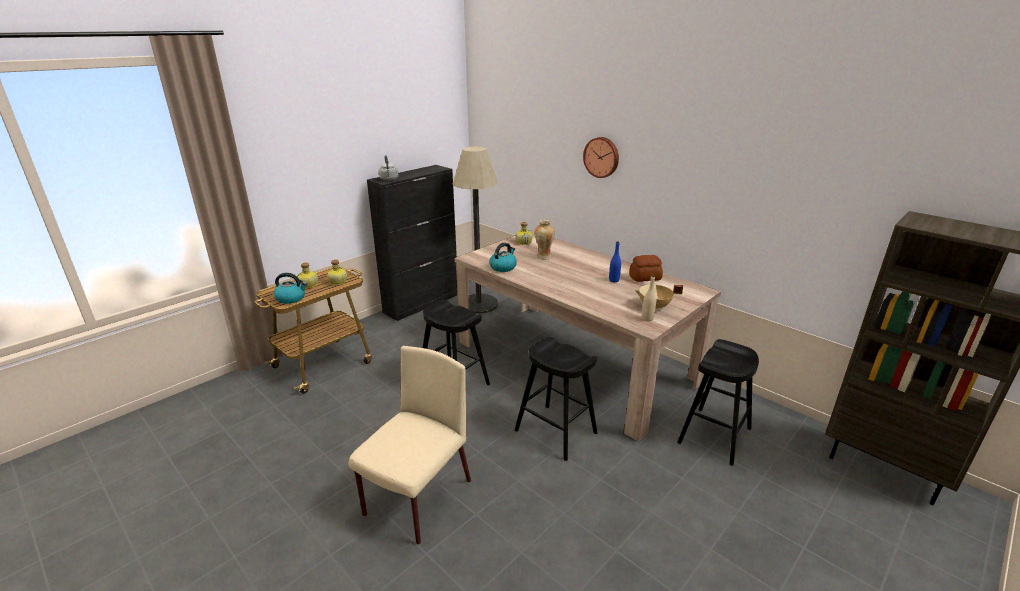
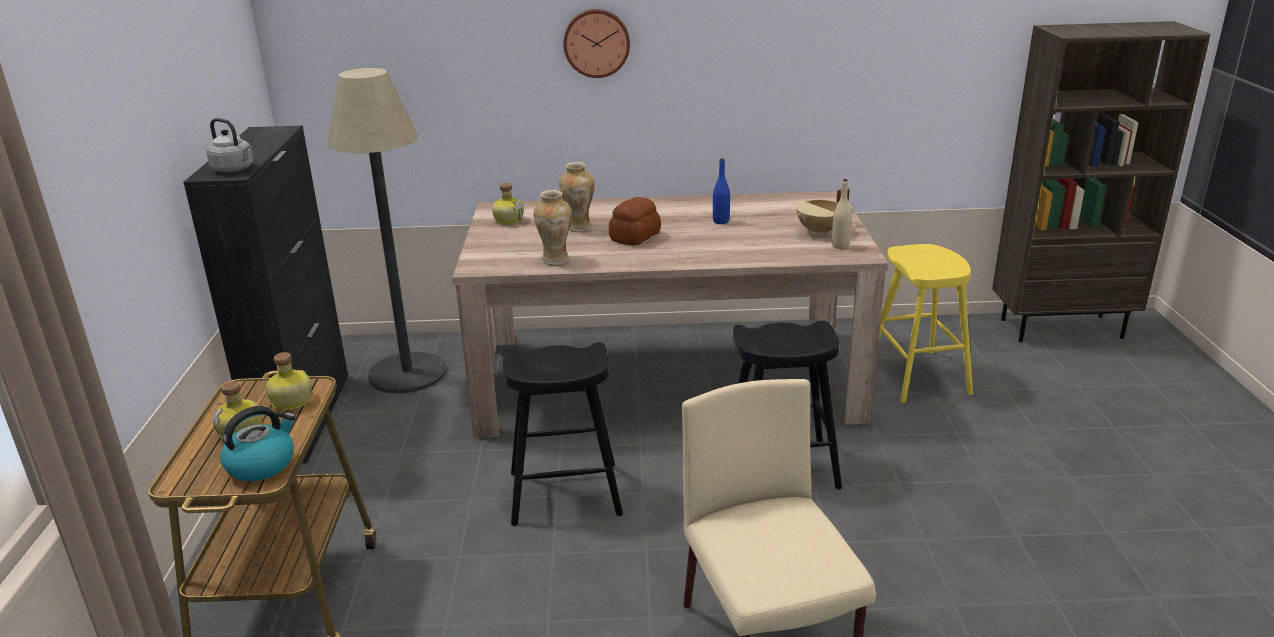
camera: 45 degrees left, 0 degrees up
kettle [489,242,517,272] -> vase [533,190,572,265]
bread [629,255,663,282] -> bread moved to [609,197,661,246]
black stool [677,339,759,466] -> yellow stool [879,244,973,403]

